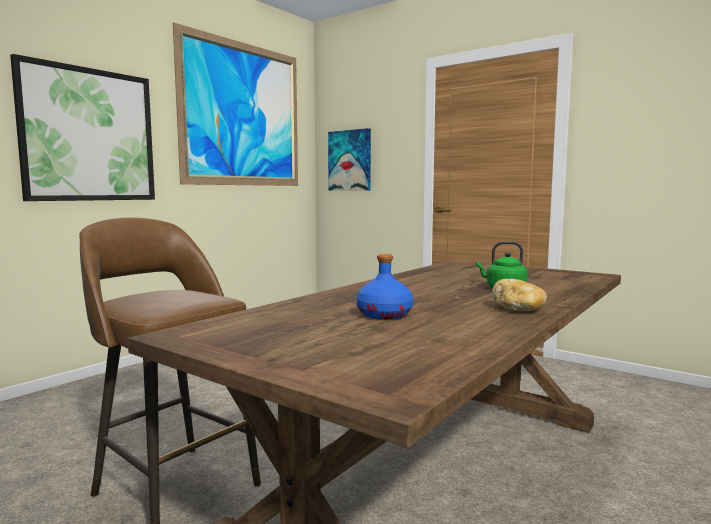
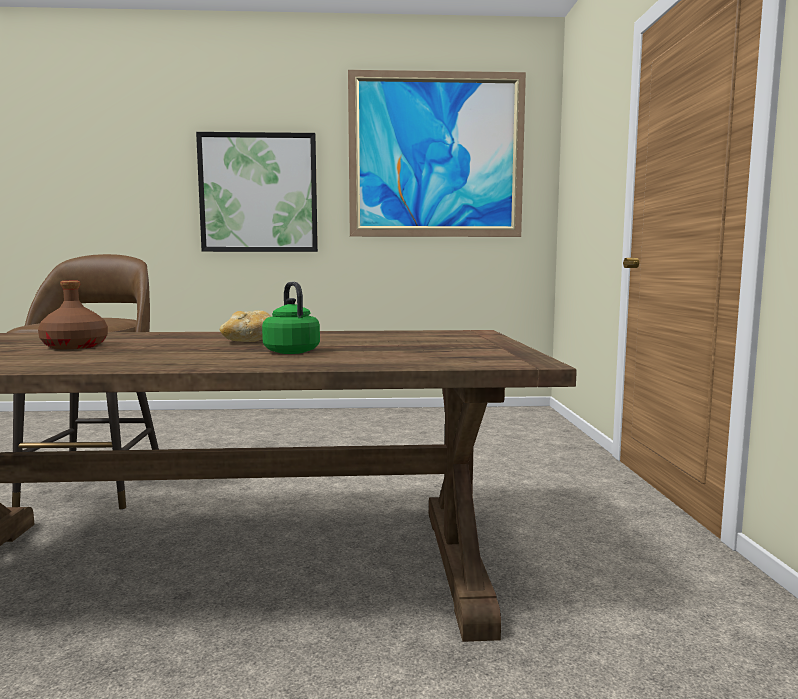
camera: 50 degrees right, 0 degrees up
picture [328,128,371,191] -> none
blue bottle [356,254,413,320] -> brown bottle [38,281,108,349]
bread [492,279,547,311] -> bread moved to [220,310,271,342]

